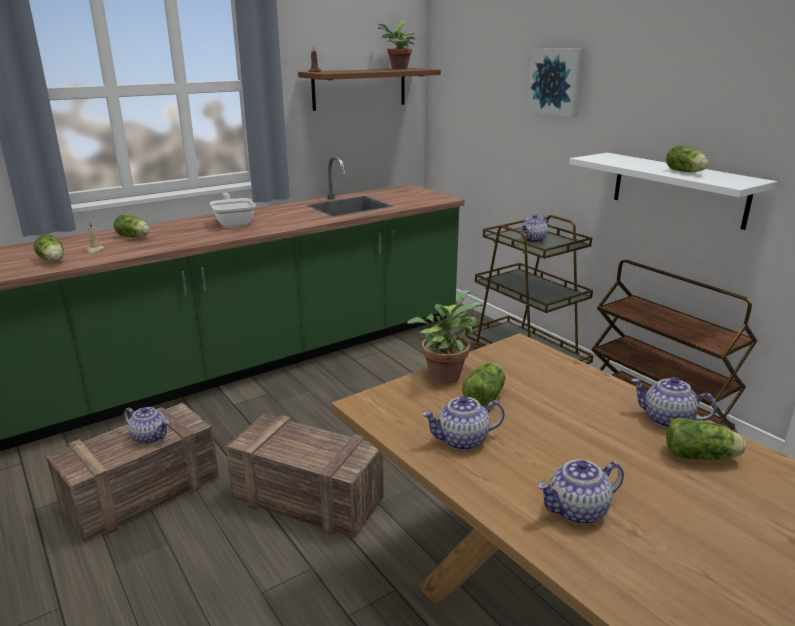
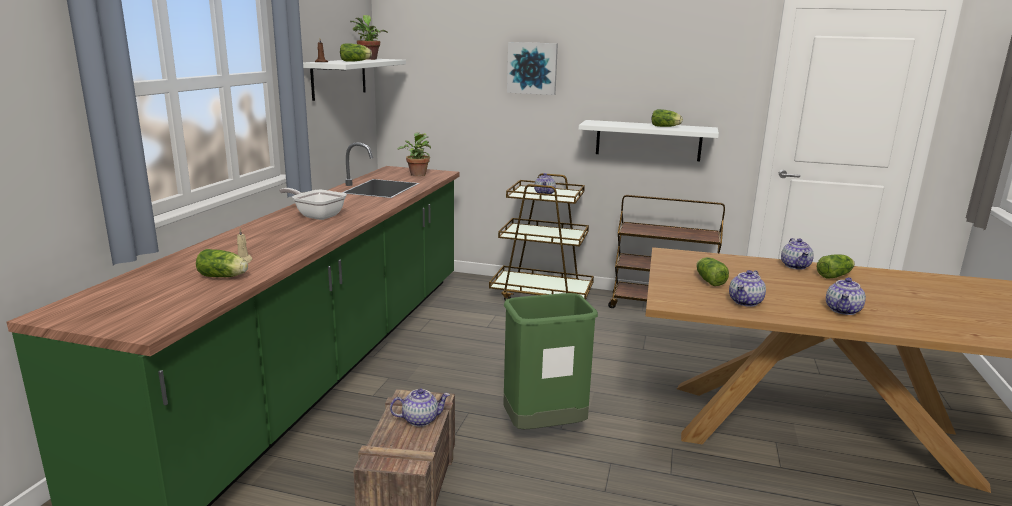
camera: 40 degrees left, 5 degrees down
lettuce [114,215,150,237] -> lettuce moved to [340,43,372,62]
crate [226,414,384,539] -> green trash can [503,293,598,429]
brown shelf [298,68,441,111] -> white shelf [303,59,406,101]
potted plant [407,290,482,384] -> potted plant moved to [397,132,431,176]
teapot [631,377,717,428] -> teapot turned 75 degrees counterclockwise [781,238,814,270]

